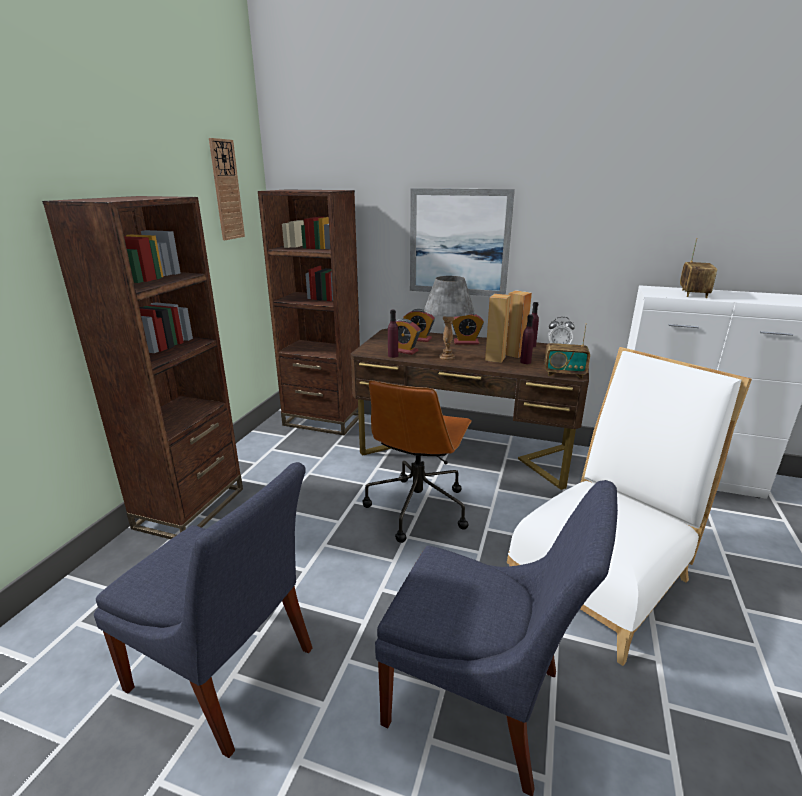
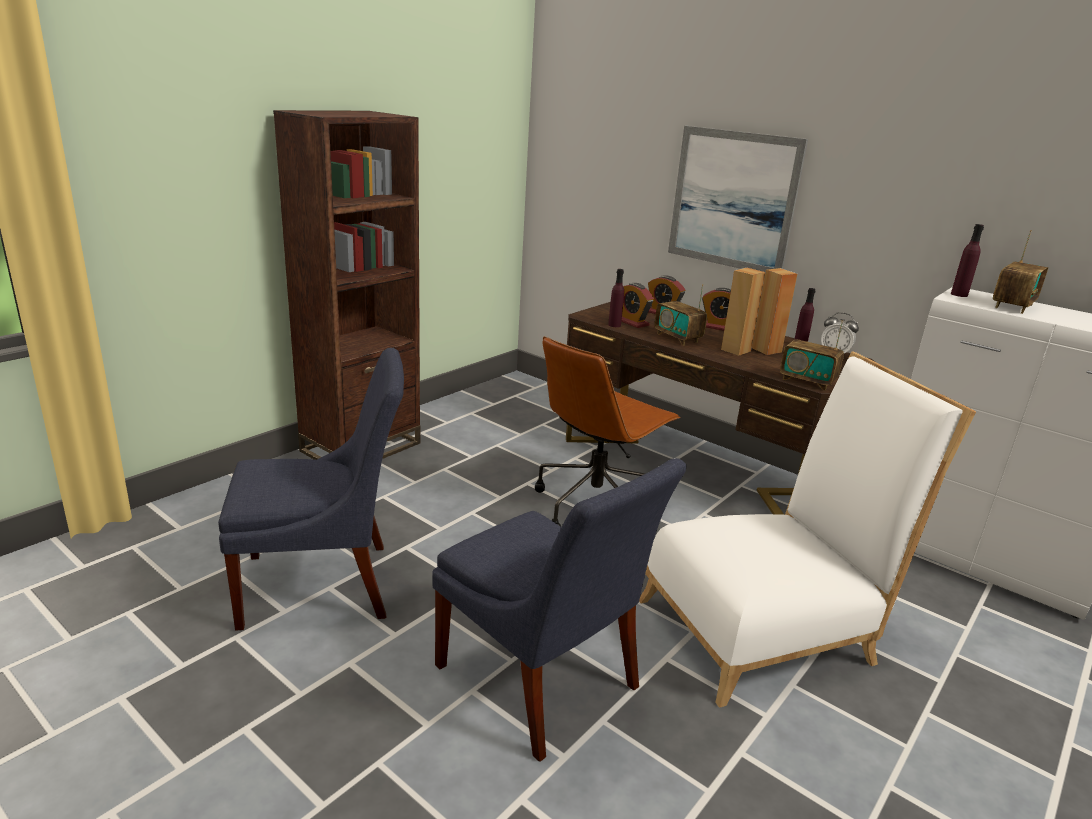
camera: 20 degrees right, 0 degrees up
blue chair [94,462,312,758] -> blue chair turned 60 degrees counterclockwise [218,348,404,631]
wall clock [209,138,245,240] -> none
brown bookcase [258,190,360,435] -> none
grey table lamp [424,276,474,360] -> radio [655,284,707,345]
purple bottle [520,314,534,364] -> purple bottle moved to [951,224,984,297]

